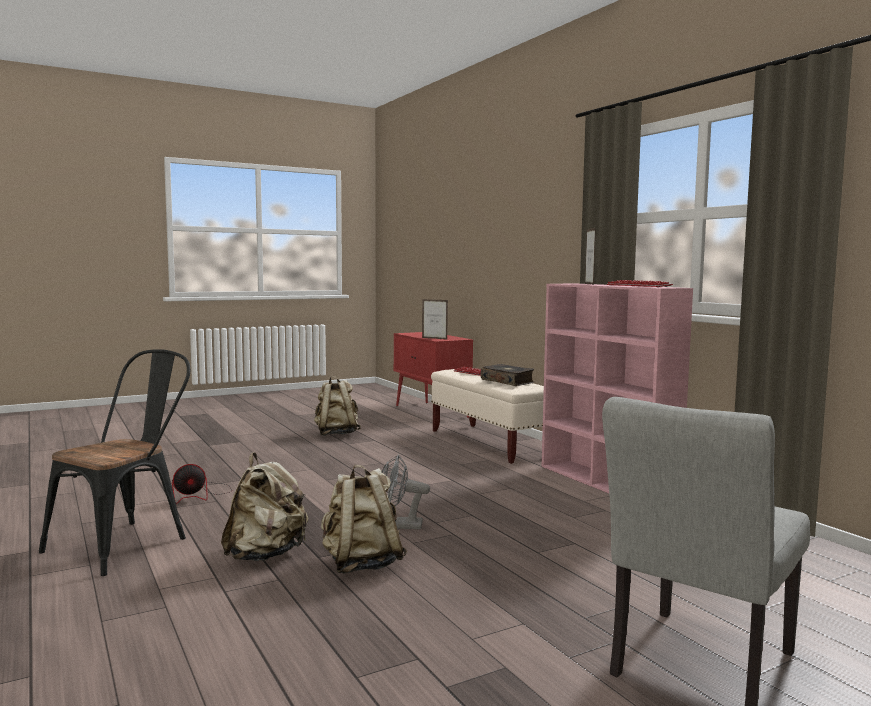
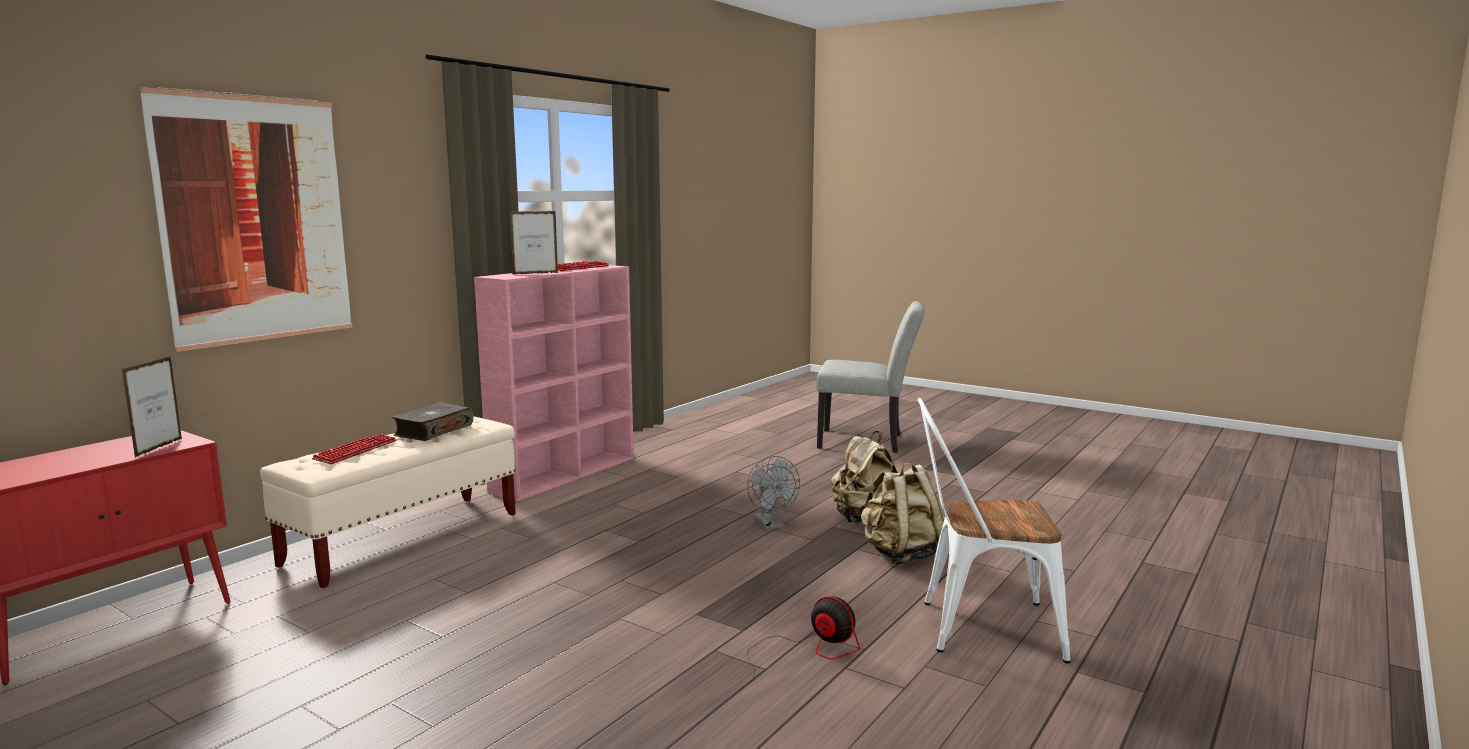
camera: 115 degrees left, 5 degrees up
black chair [39,349,190,576] -> white chair [918,398,1070,664]
beige backpack [314,376,361,436] -> none
none -> picture [139,87,352,352]

